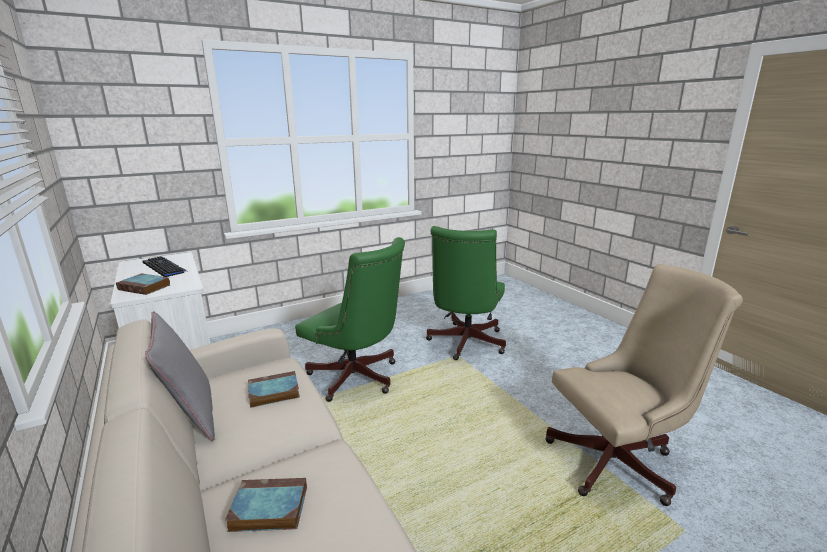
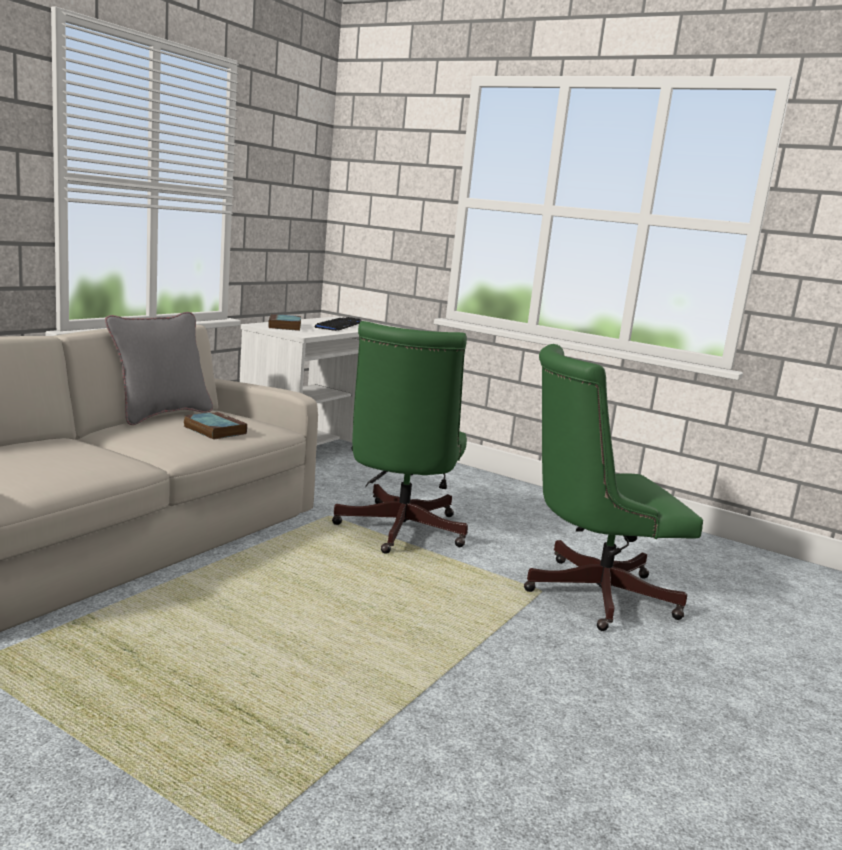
camera: 60 degrees right, 5 degrees down
book [225,478,307,532] -> none
beige office chair [545,264,743,506] -> none

